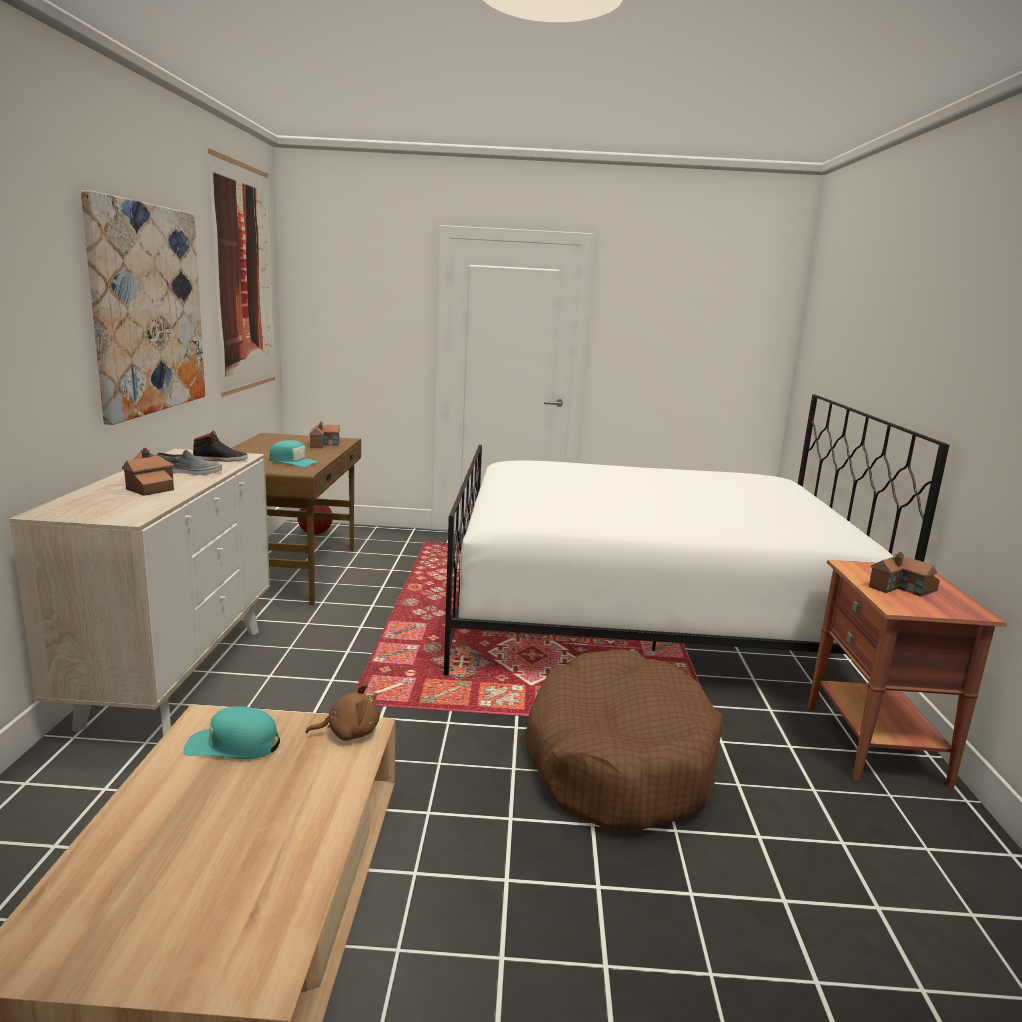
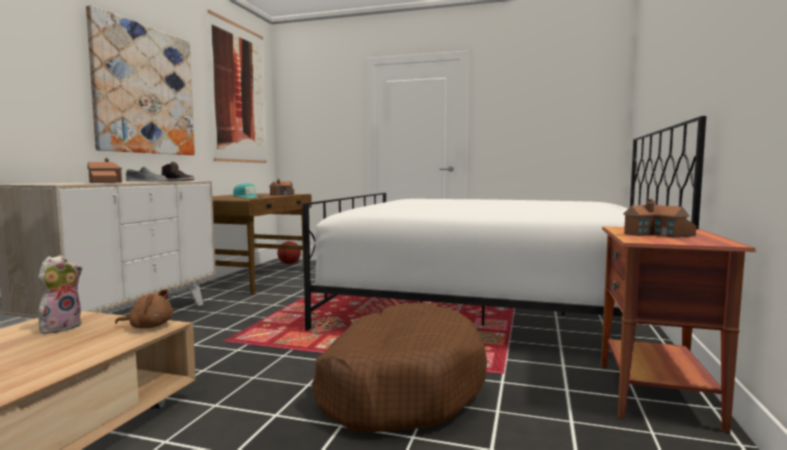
camera: 15 degrees right, 10 degrees down
turquoise cap [183,706,280,759] -> plush toy [38,255,82,334]

